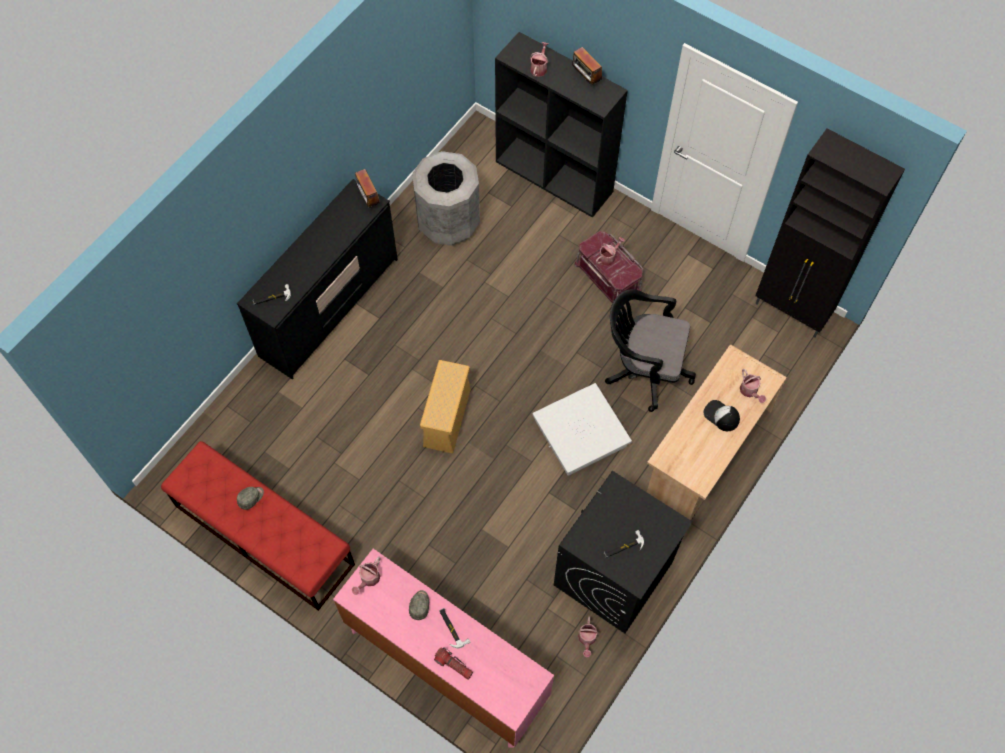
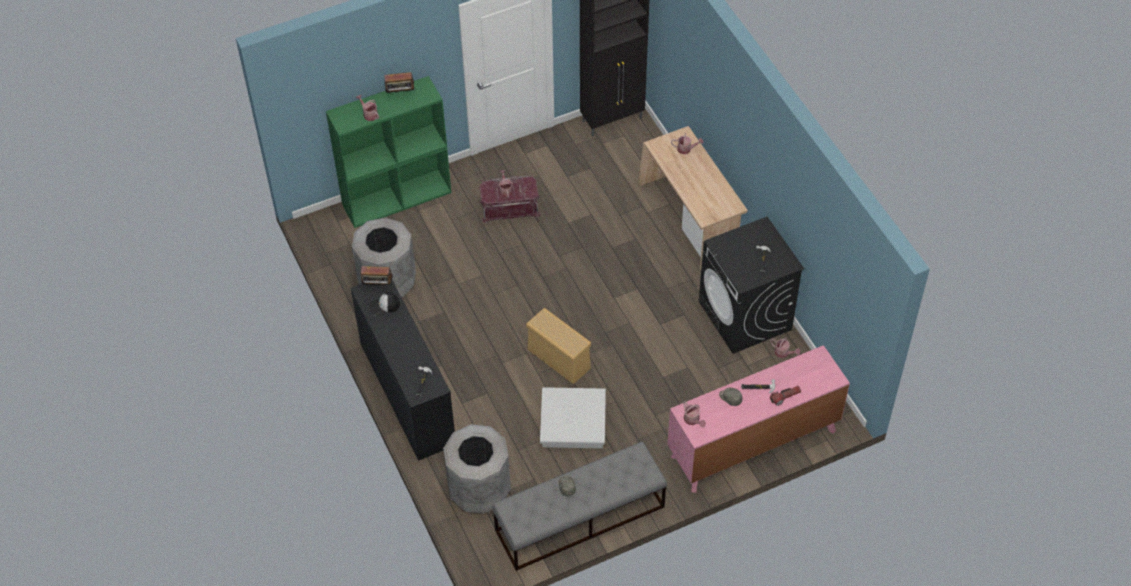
camera: 60 degrees left, 10 degrees down
red bench [161,441,355,611] -> grey bench [492,442,667,571]
black bookcase [495,32,628,218] -> green bookcase [326,76,451,228]
white storage box [533,383,632,476] -> white storage box moved to [540,387,606,448]
black office chair [605,289,696,412] -> none
cap [703,400,740,431] -> cap moved to [369,292,400,316]
none -> grey trash can [443,424,511,514]

